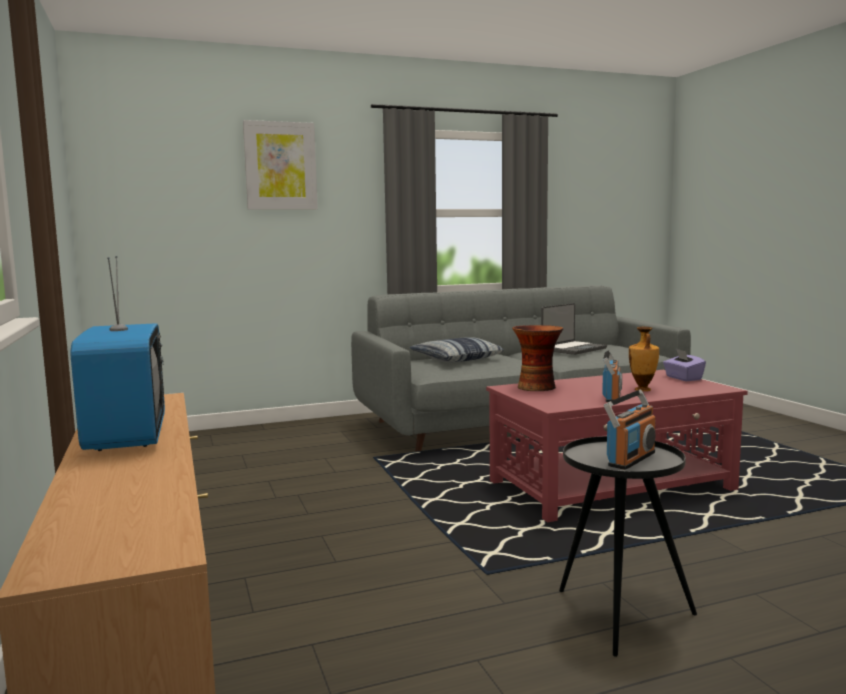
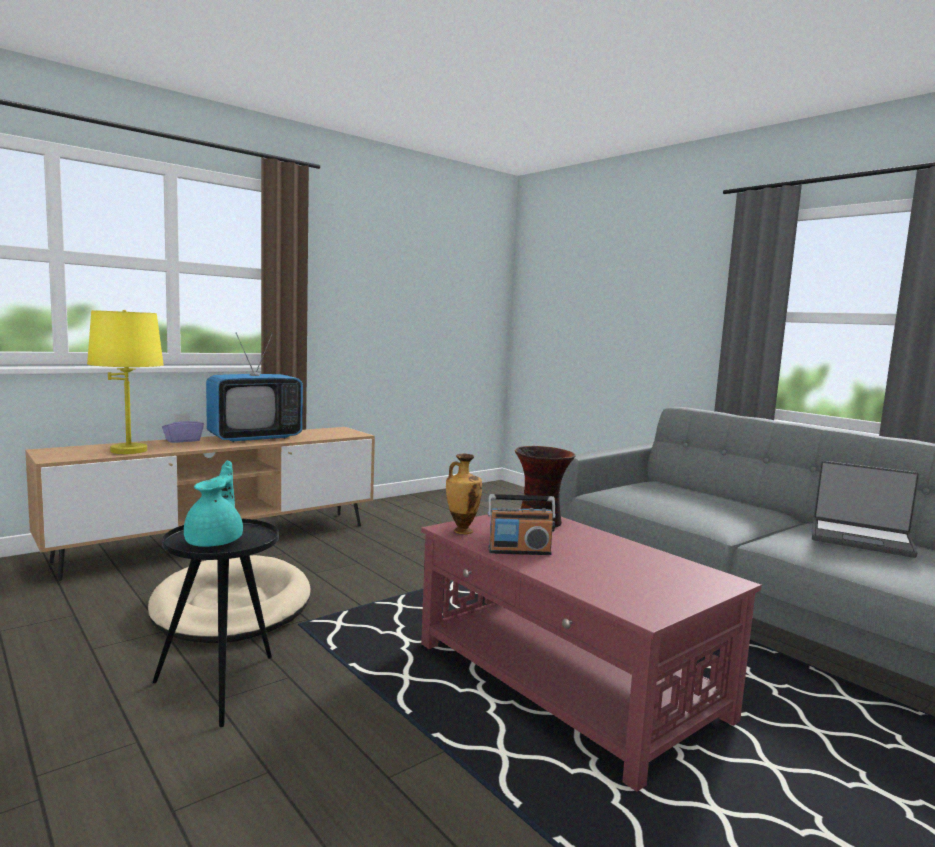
camera: 70 degrees right, 0 degrees up
picture [243,120,318,210] -> none
pillow [410,337,504,362] -> none
radio [604,389,656,470] -> turquoise teapot [184,461,243,547]
vase [629,327,659,391] -> vase moved to [446,453,482,534]
purple tissue box [663,349,706,381] -> purple tissue box moved to [162,413,204,443]
none -> yellow table lamp [87,310,164,454]
none -> beige dog bed [148,555,310,643]

